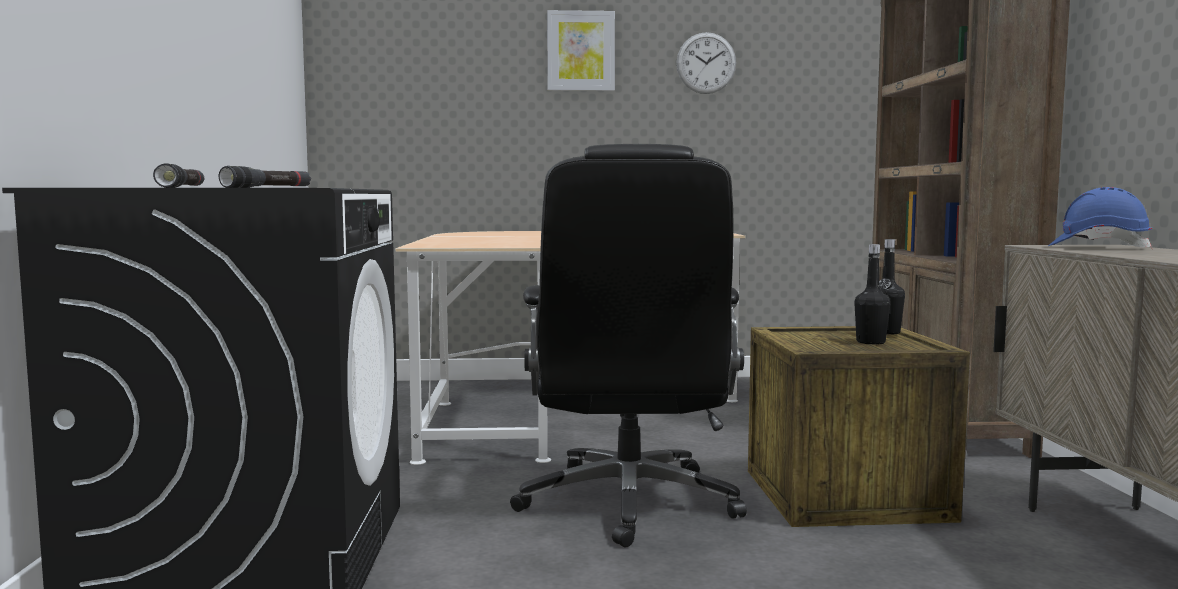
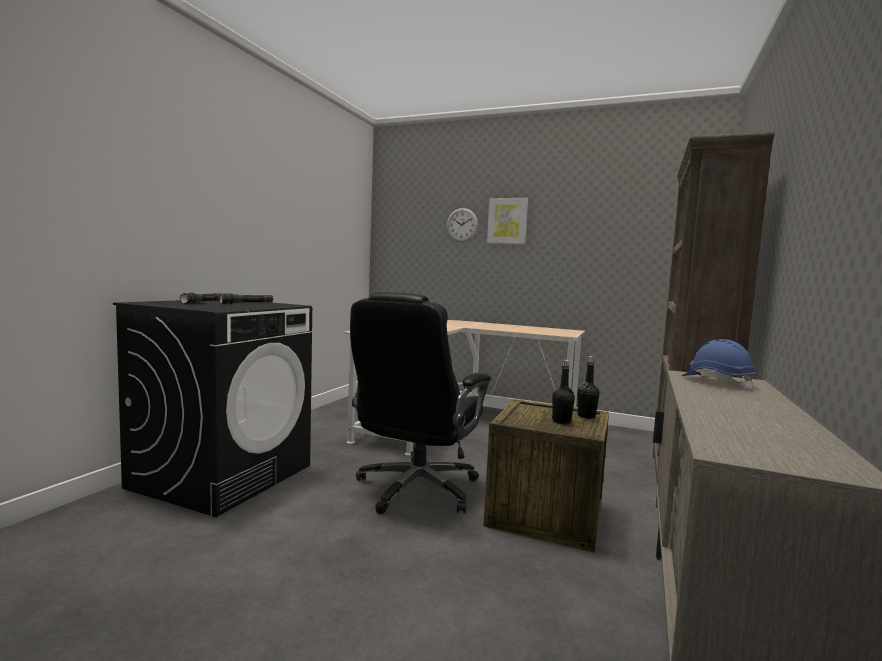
camera: 25 degrees right, 0 degrees up
wall clock [676,32,736,94] -> wall clock moved to [446,208,478,242]

